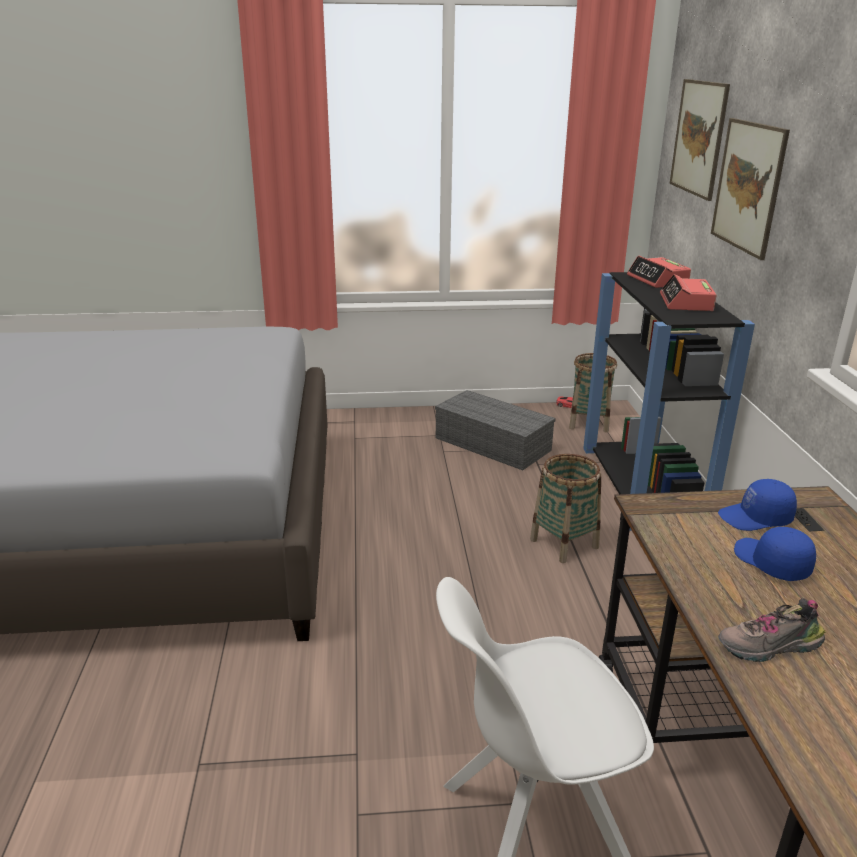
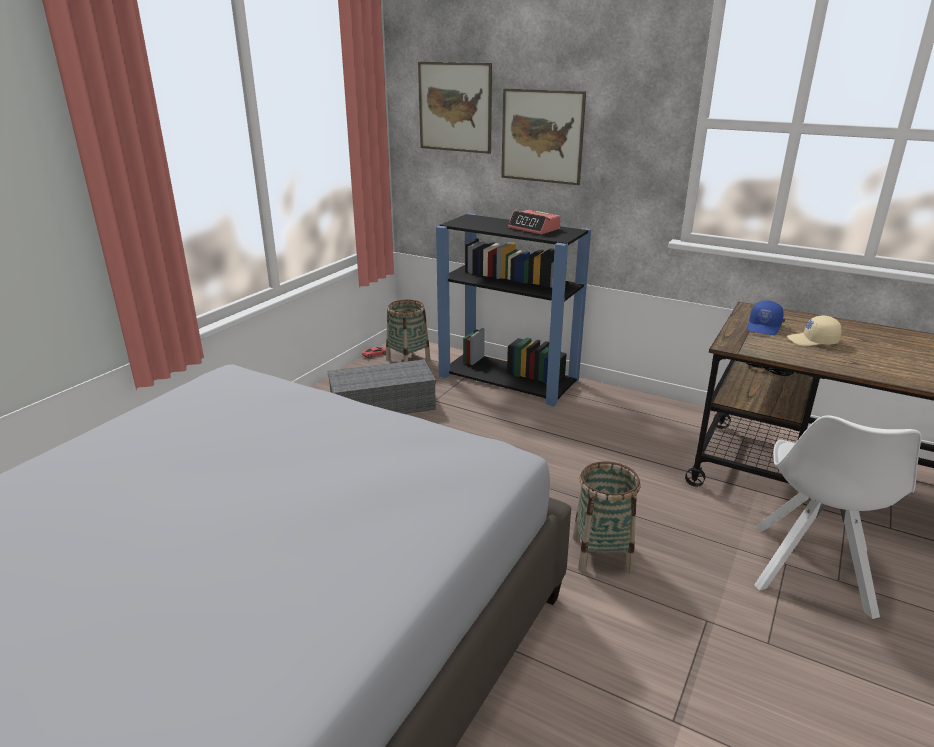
camera: 55 degrees left, 0 degrees up
basket [530,454,601,563] -> basket moved to [573,461,641,572]
alarm clock [627,256,691,288] -> none
shoe [718,598,826,662] -> none
blue cap [734,527,816,581] -> beige cap [787,316,841,346]

